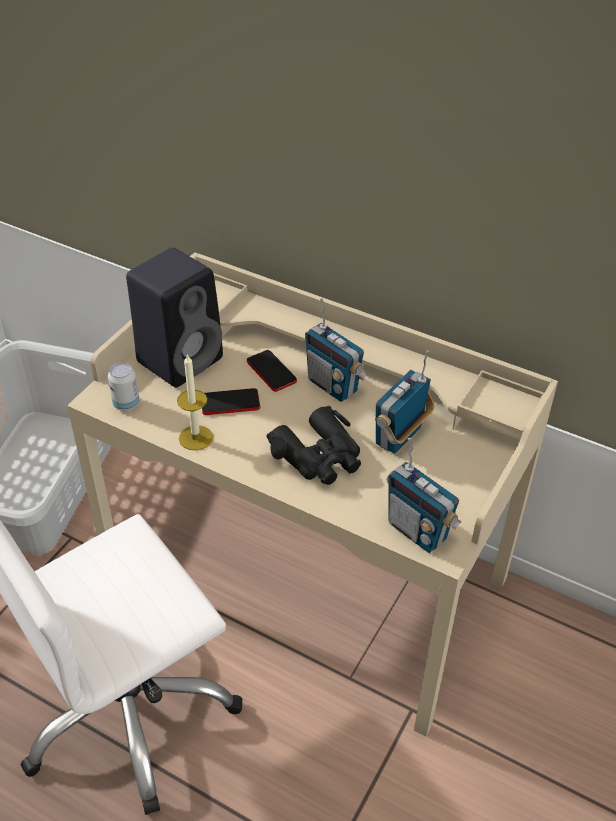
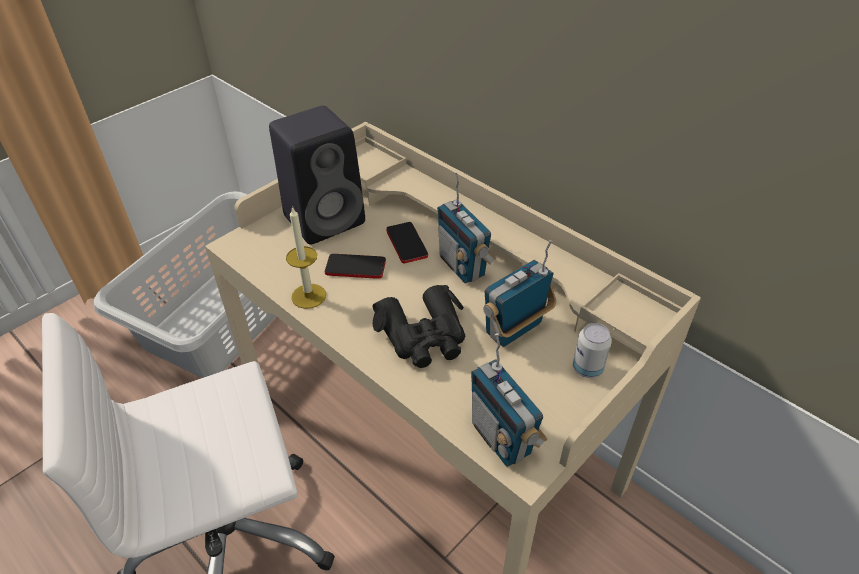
camera: 15 degrees right, 0 degrees up
can [108,363,139,411] -> can moved to [573,323,612,378]

